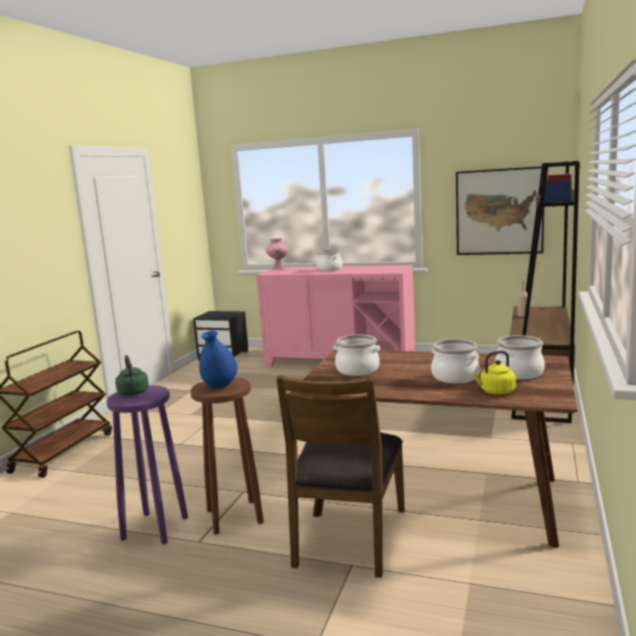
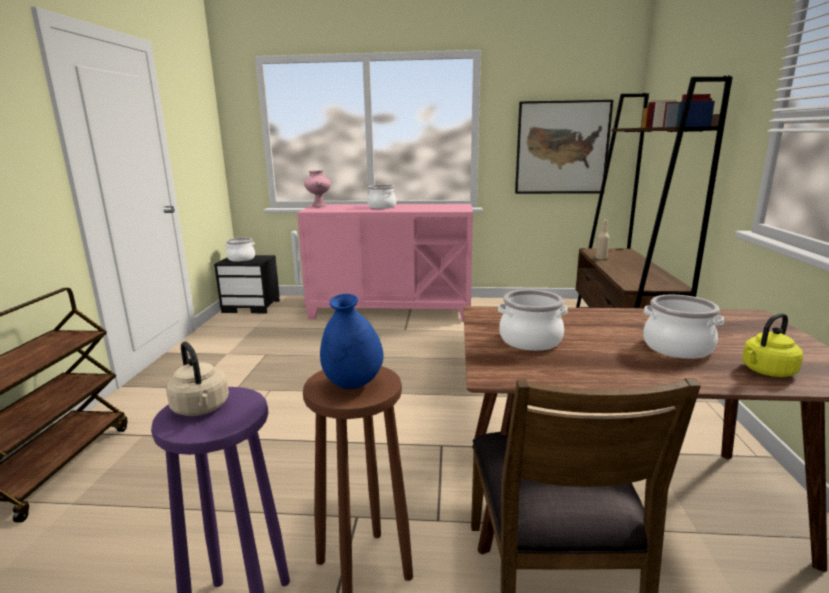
camera: 15 degrees left, 5 degrees up
green kettle [115,355,149,396] -> beige kettle [166,342,229,416]
cooking pot [495,335,545,380] -> cooking pot moved to [225,238,255,262]

